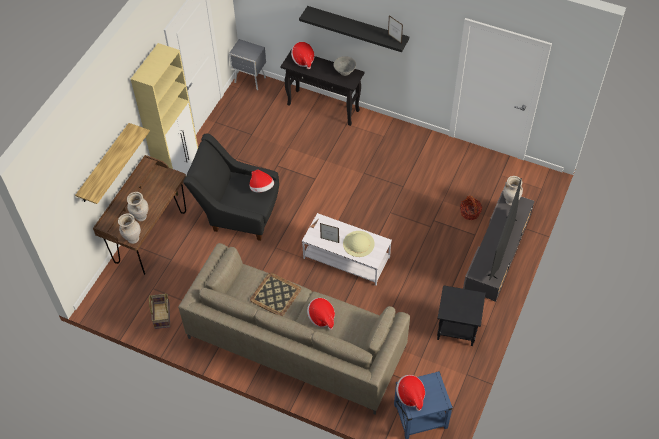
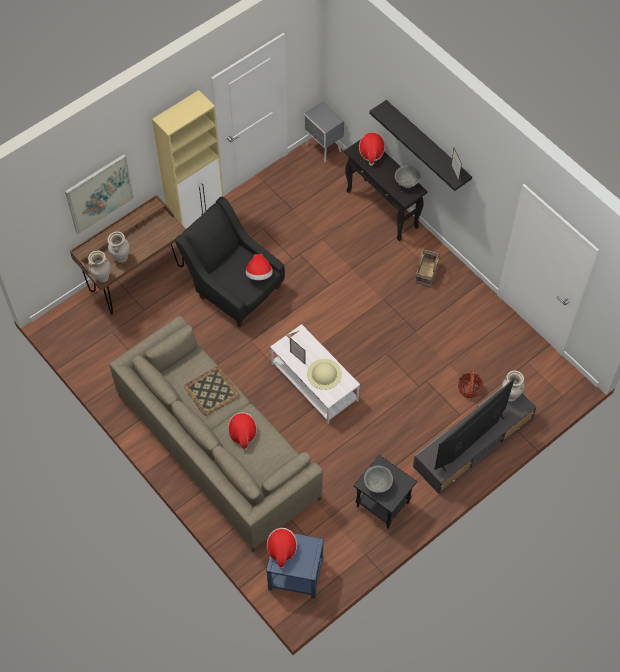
camera: 25 degrees right, 5 degrees up
shelf [75,123,150,204] -> picture [65,154,134,234]
basket [149,293,170,329] -> basket moved to [415,249,440,286]
none -> grey bowl [364,466,393,493]

